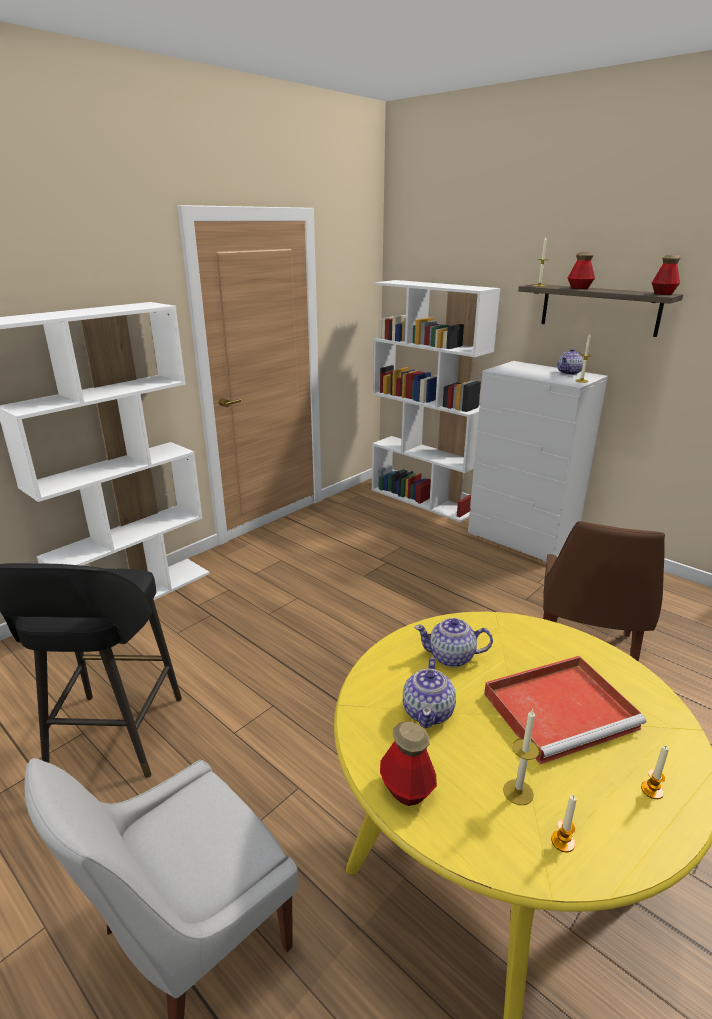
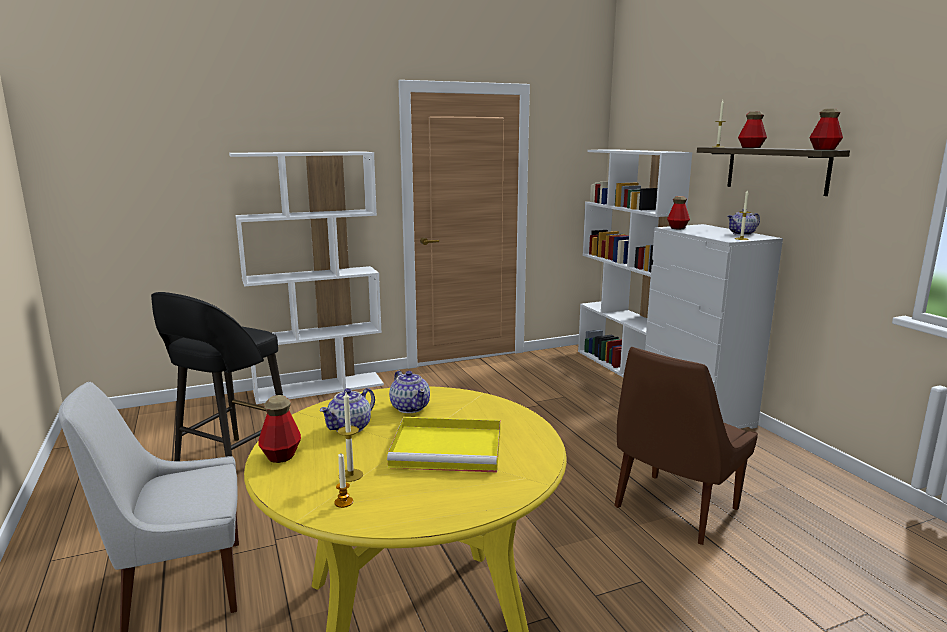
camera: 25 degrees right, 10 degrees down
teapot [414,618,493,667] -> teapot turned 150 degrees counterclockwise [389,371,430,413]
red tray [484,656,646,764] -> yellow tray [387,417,500,472]
candle [641,746,669,799] -> none
none -> bottle [667,196,690,229]

